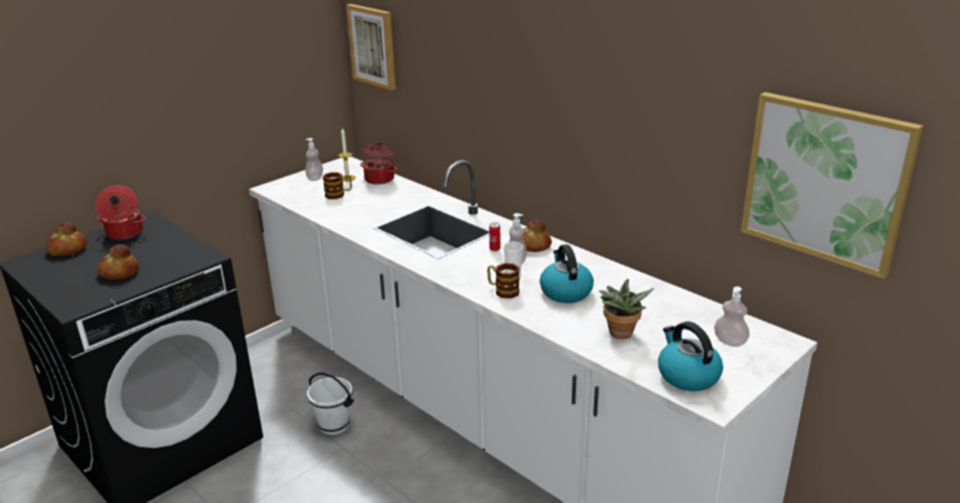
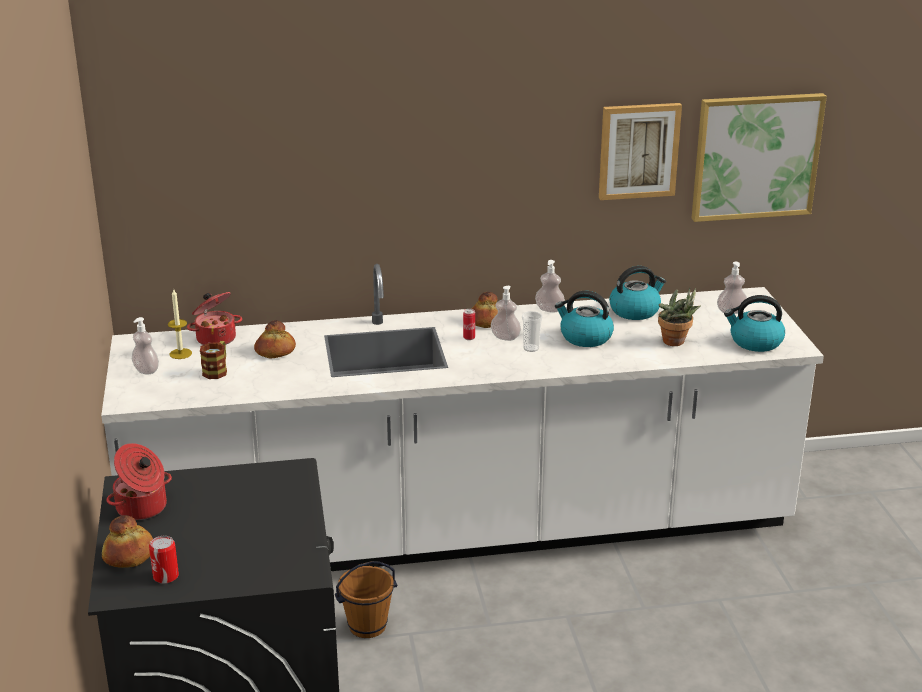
camera: 55 degrees left, 0 degrees up
bread [97,244,139,280] -> bread moved to [254,320,296,358]
white bucket [307,373,354,435] -> brown bucket [335,561,397,638]
picture [346,4,396,90] -> picture moved to [599,103,682,200]
mug [487,263,519,299] -> none
none -> can [149,536,179,584]
none -> soap dispenser [535,260,565,313]
none -> kettle [609,266,666,320]

